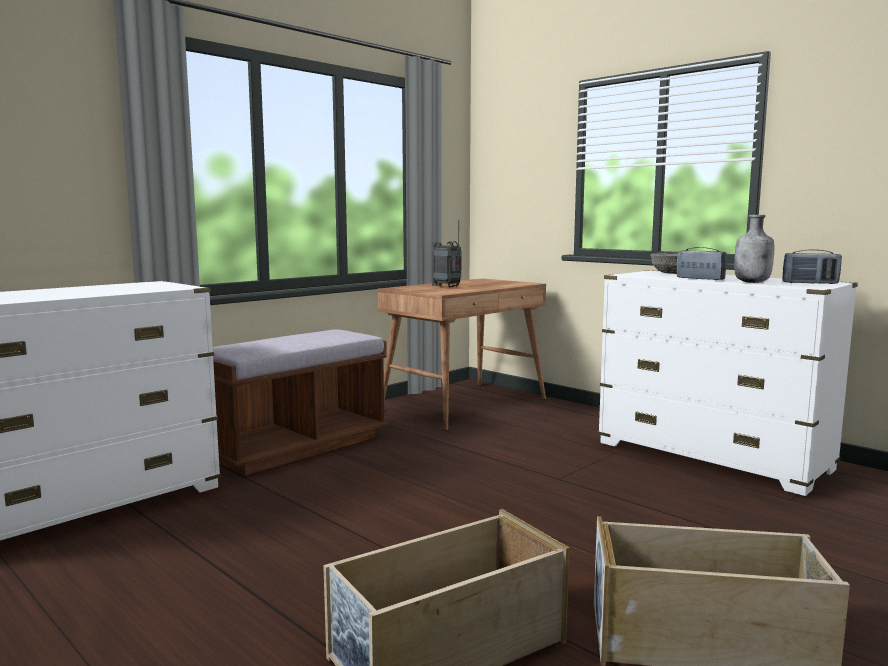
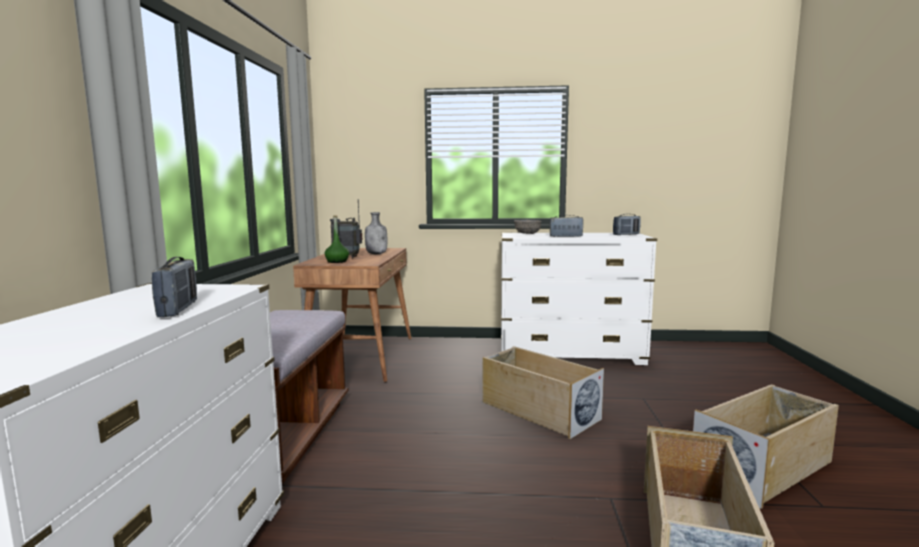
camera: 40 degrees left, 0 degrees up
grey bottle [734,215,774,283] -> grey bottle moved to [365,212,387,254]
none -> radio [152,257,197,317]
none -> green bottle [324,215,349,263]
none -> beige storage box [482,346,604,439]

